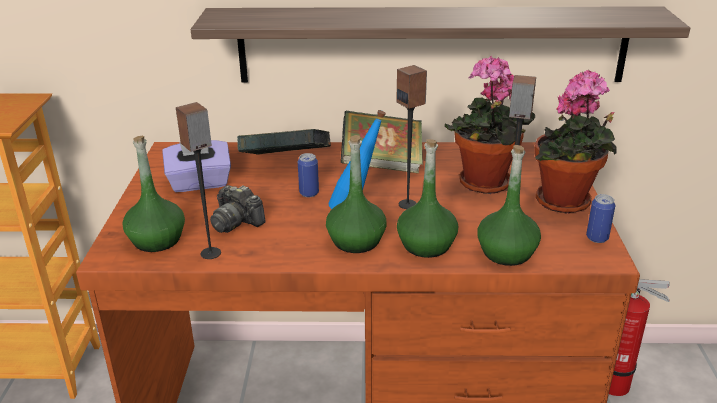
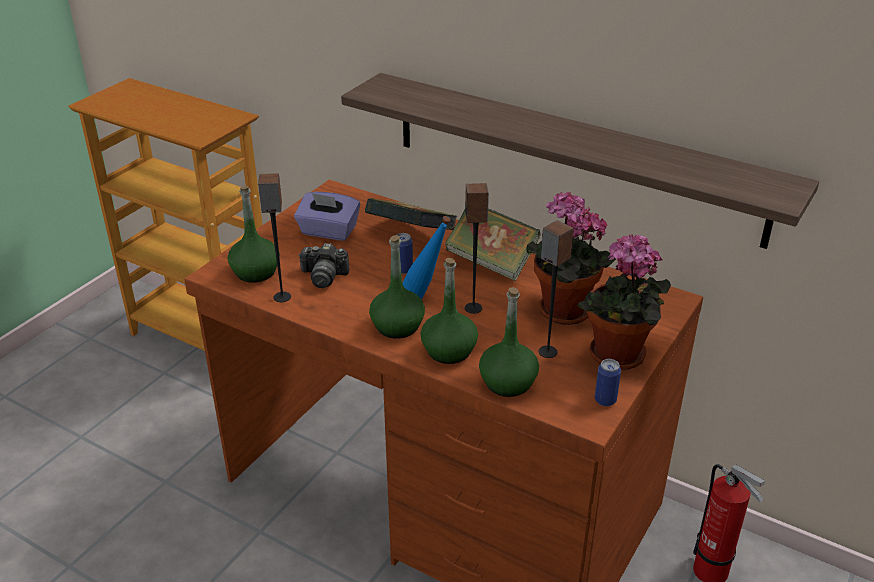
camera: 30 degrees right, 5 degrees up
camera [210,185,266,233] -> camera turned 60 degrees counterclockwise [298,243,350,288]

